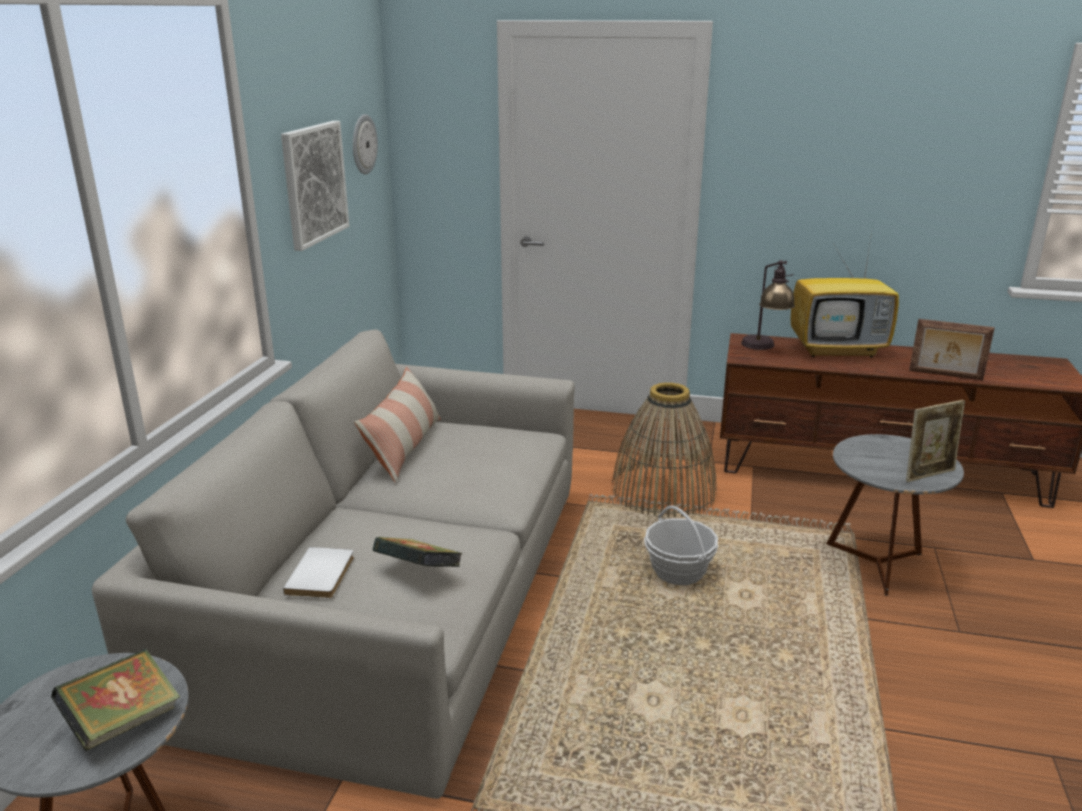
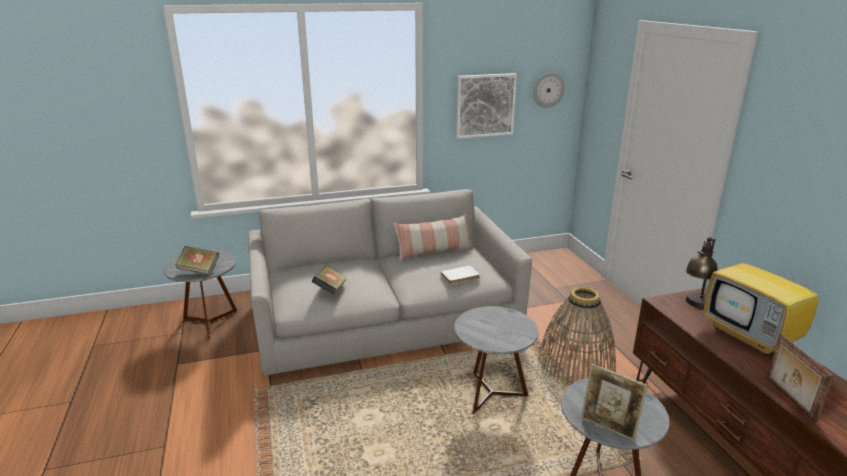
camera: 60 degrees right, 0 degrees up
white book [283,547,354,599] -> white book moved to [440,265,480,284]
basket [644,505,718,585] -> grey side table [454,306,539,414]

